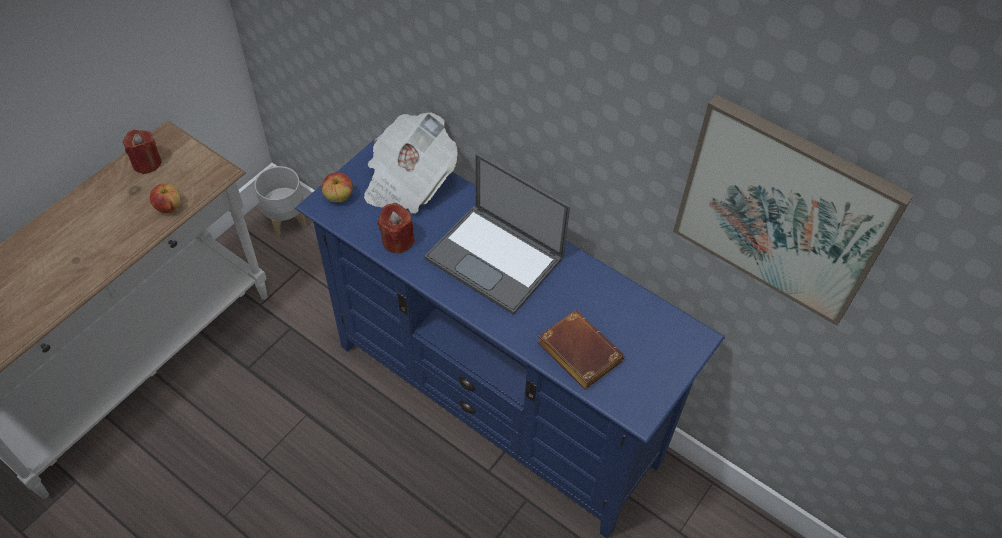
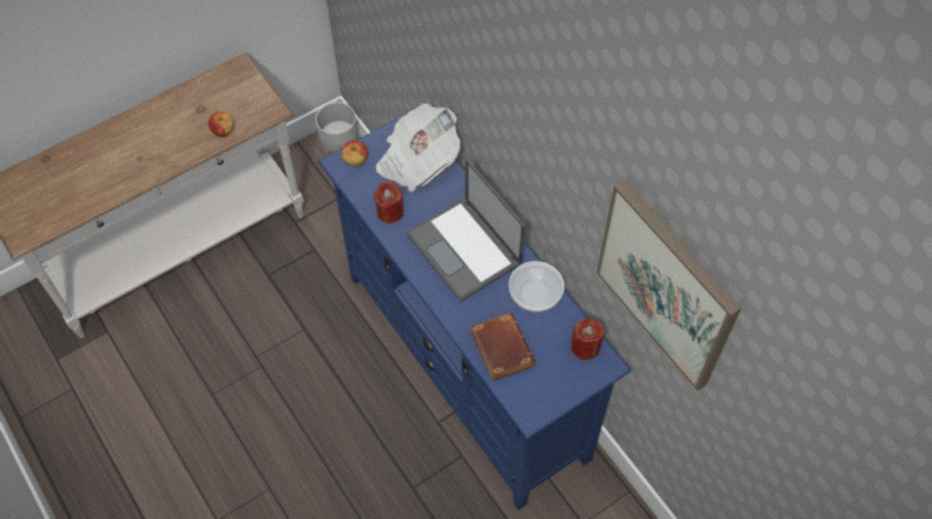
camera: 20 degrees right, 5 degrees up
red candle [123,130,161,174] -> red candle moved to [571,318,605,360]
none -> bowl [509,261,564,312]

